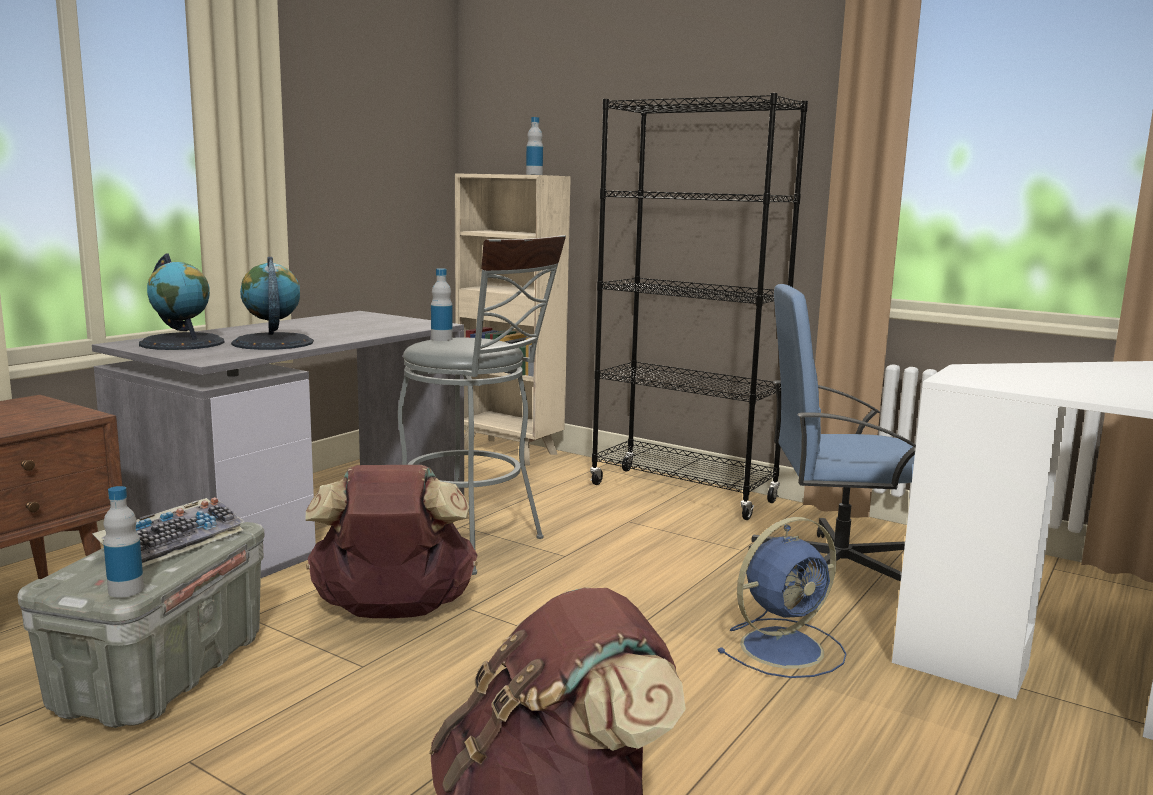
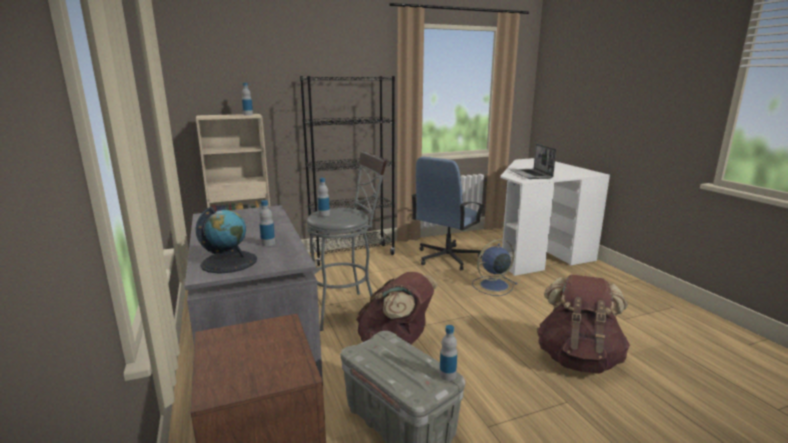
camera: 55 degrees left, 5 degrees up
keyboard [92,497,245,567] -> none
globe [231,257,314,350] -> bottle [259,200,275,246]
blue fan [717,517,847,678] -> blue fan turned 120 degrees counterclockwise [472,239,517,296]
none -> laptop [510,144,556,179]

